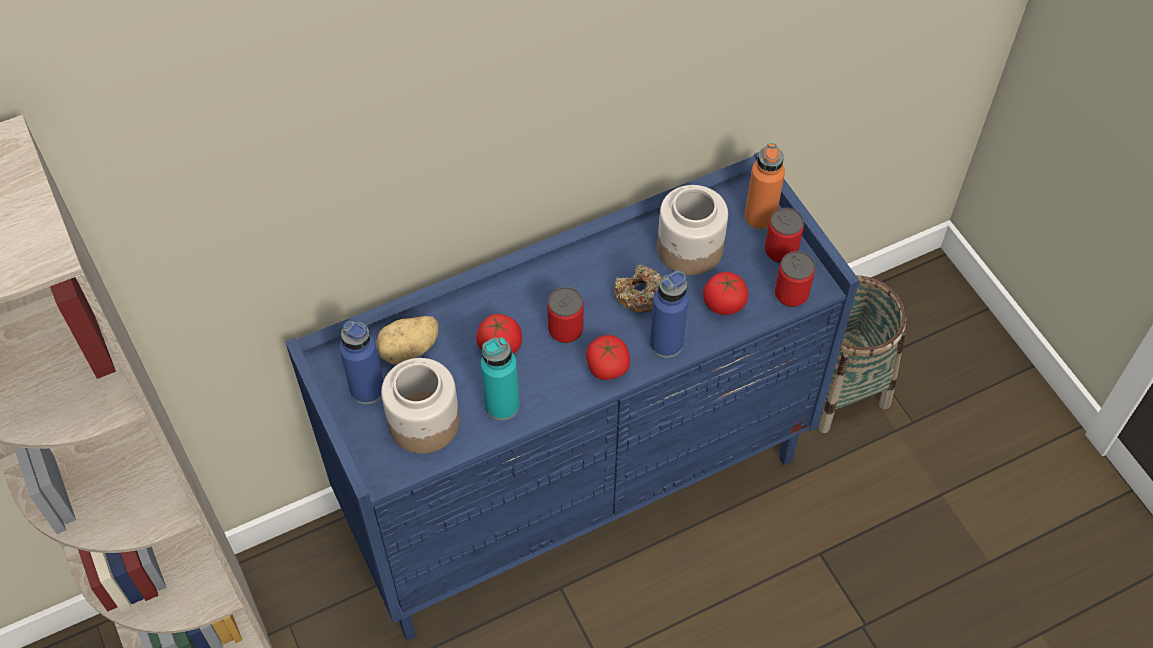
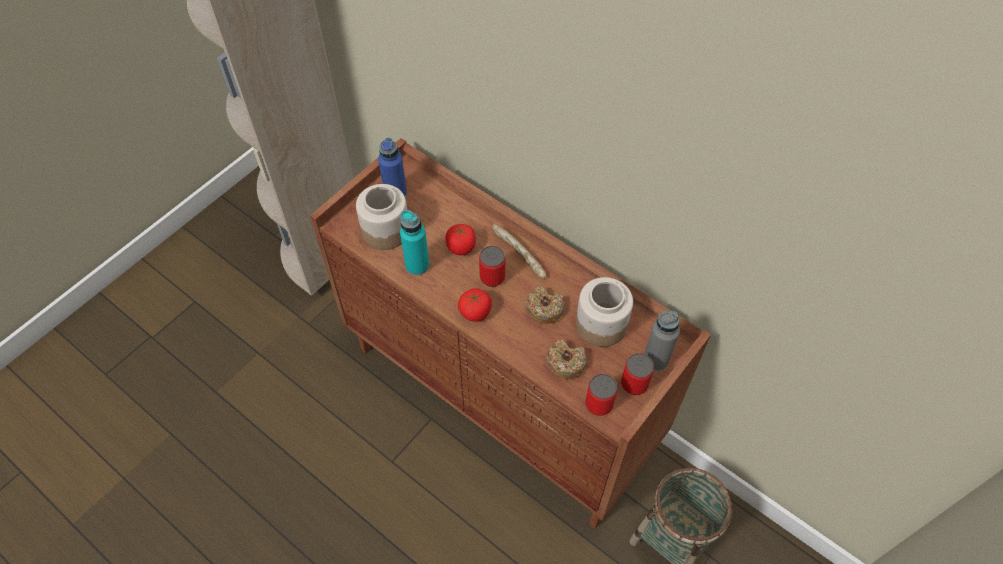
camera: 65 degrees right, 0 degrees up
blue cabinet [285,152,860,640] -> brown cabinet [310,138,711,529]
potato [376,316,439,364] -> none
blue bottle [650,270,688,358] -> none
tomato [703,272,748,315] -> donut [546,339,587,379]
orange bottle [744,143,785,231] -> grey bottle [644,310,680,371]
none -> bread [492,224,546,279]

